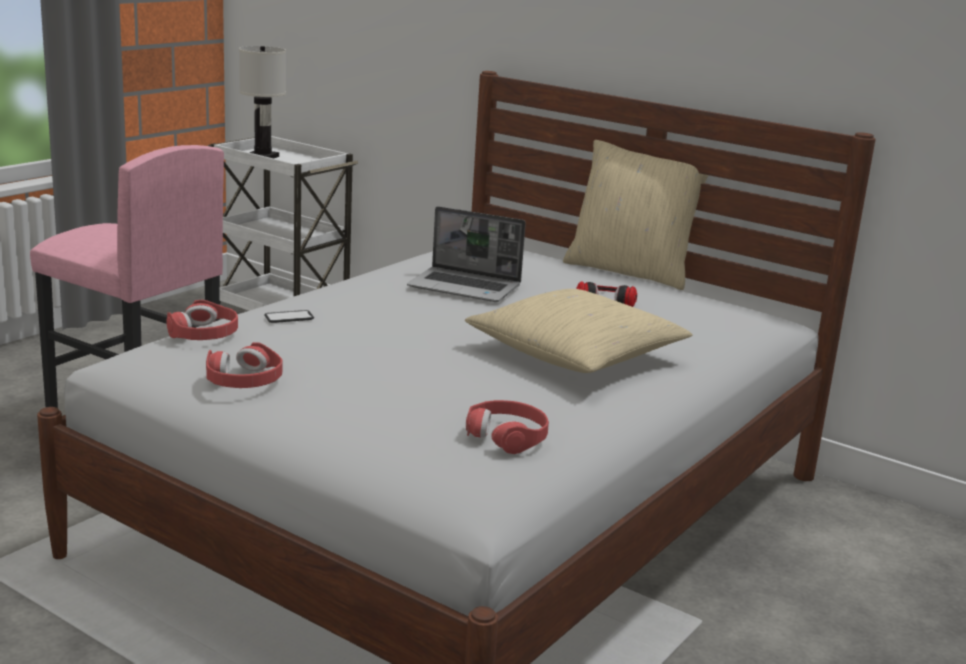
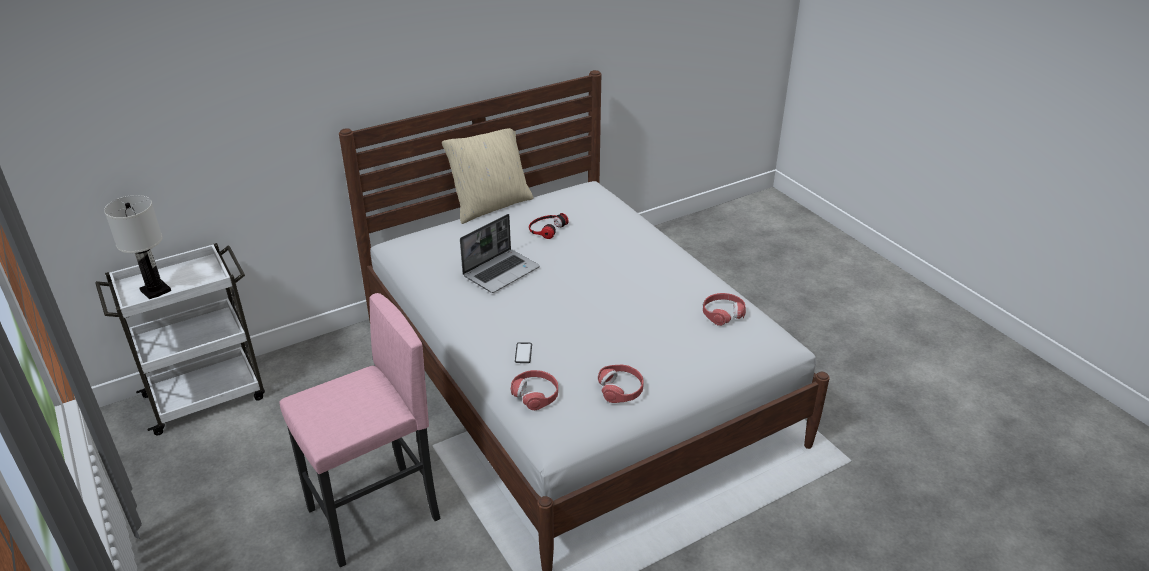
camera: 65 degrees left, 15 degrees up
beige pillow [465,289,693,373] -> none

